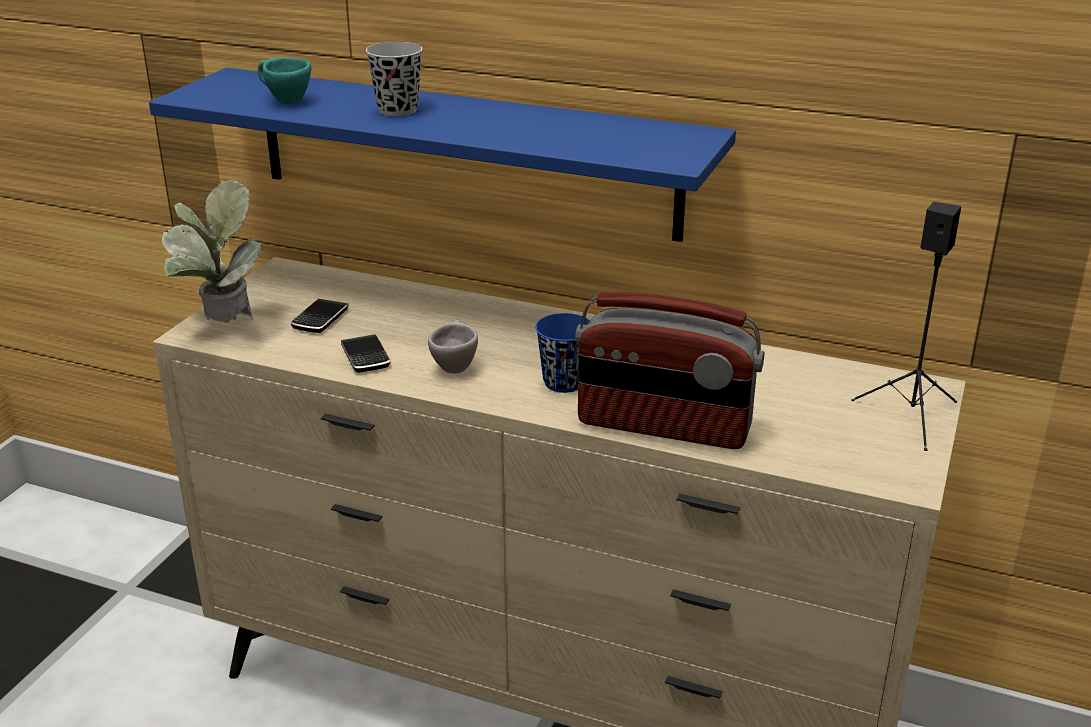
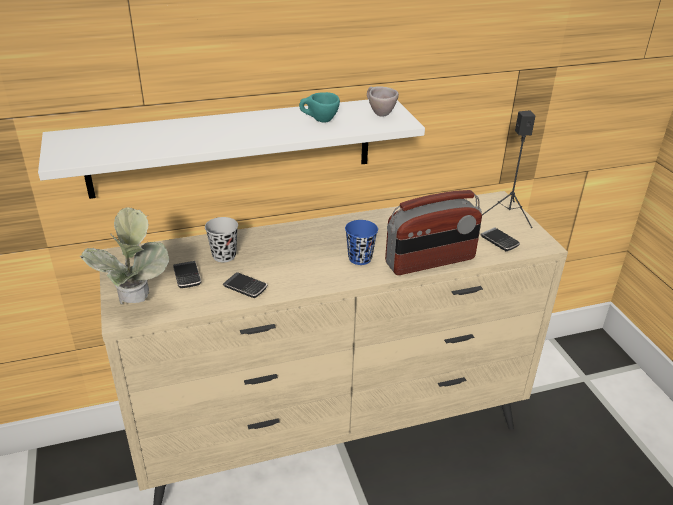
camera: 40 degrees left, 5 degrees up
blue shelf [149,68,736,242] -> white shelf [38,100,425,199]
turquoise cup [258,58,312,104] -> turquoise cup moved to [299,92,340,123]
black cup [366,42,422,116] -> black cup moved to [205,217,238,262]
beige cup [428,320,478,373] -> beige cup moved to [367,87,399,117]
none -> phone [480,228,520,251]

